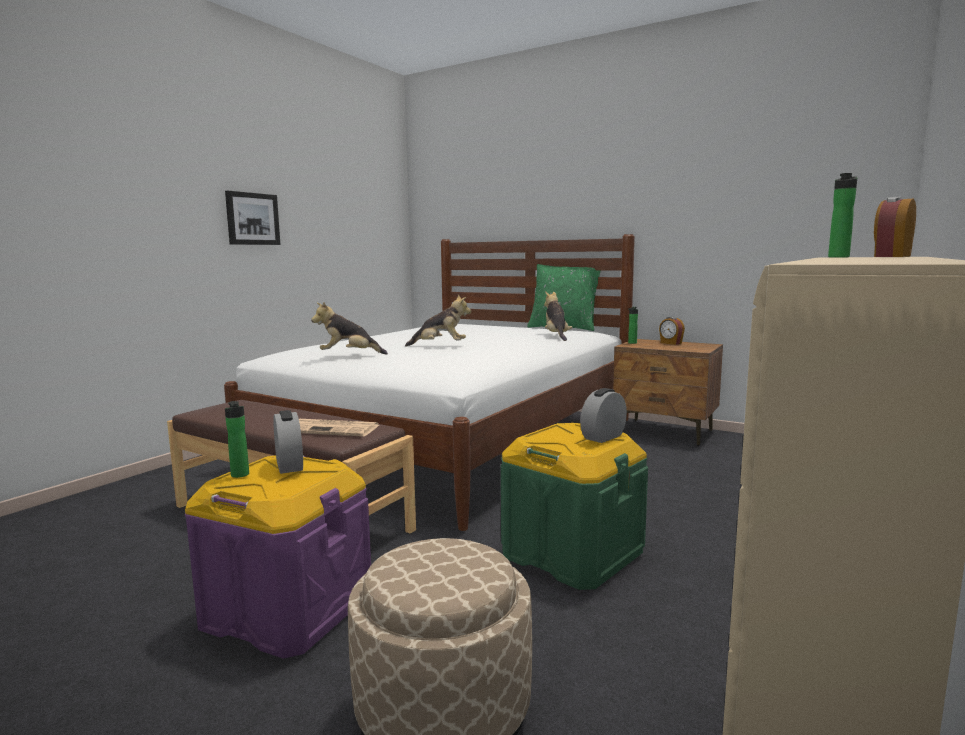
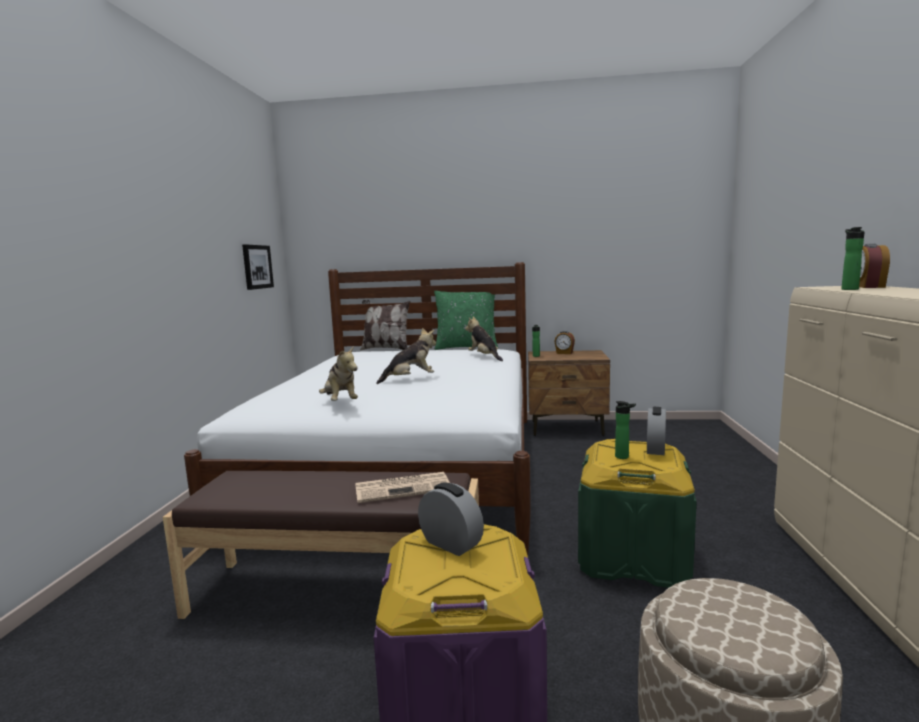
camera: 25 degrees left, 0 degrees up
picture [225,191,280,245] -> picture moved to [242,244,274,290]
bottle [225,401,249,478] -> bottle moved to [615,401,636,459]
plush toy [311,302,388,355] -> plush toy turned 90 degrees counterclockwise [319,347,358,401]
none -> pillow [360,300,410,351]

